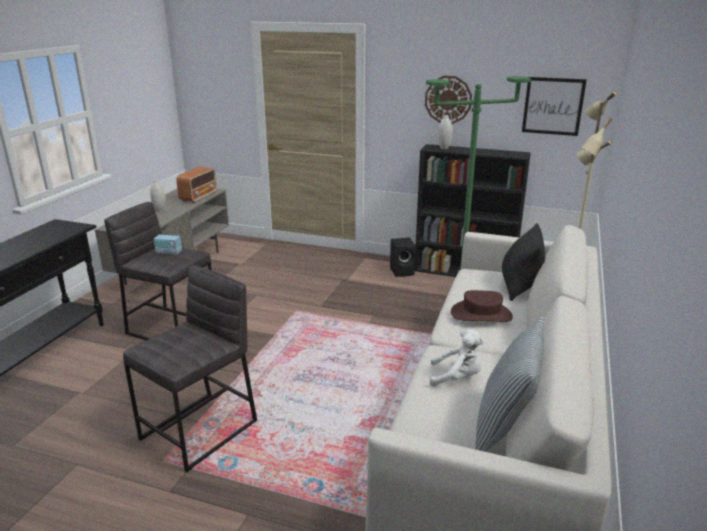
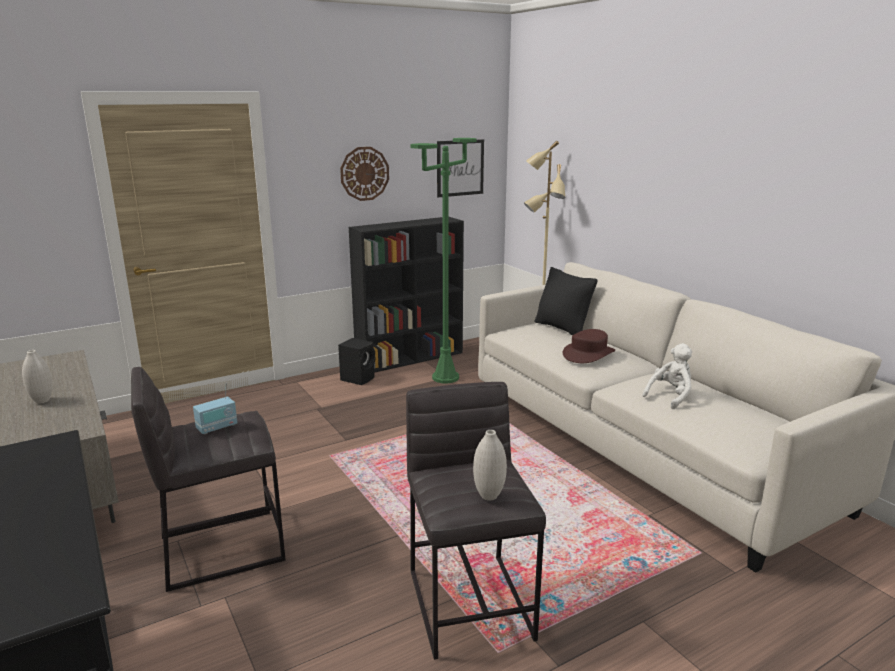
camera: 50 degrees left, 5 degrees down
radio [176,167,217,203] -> none
white vase [438,115,453,149] -> white vase moved to [473,430,507,501]
pillow [475,316,544,452] -> none

